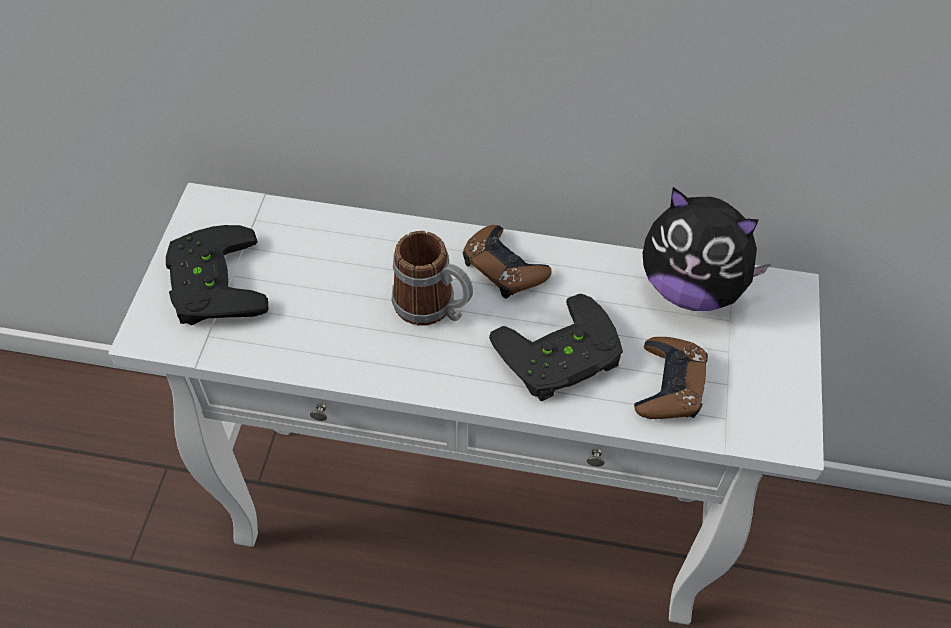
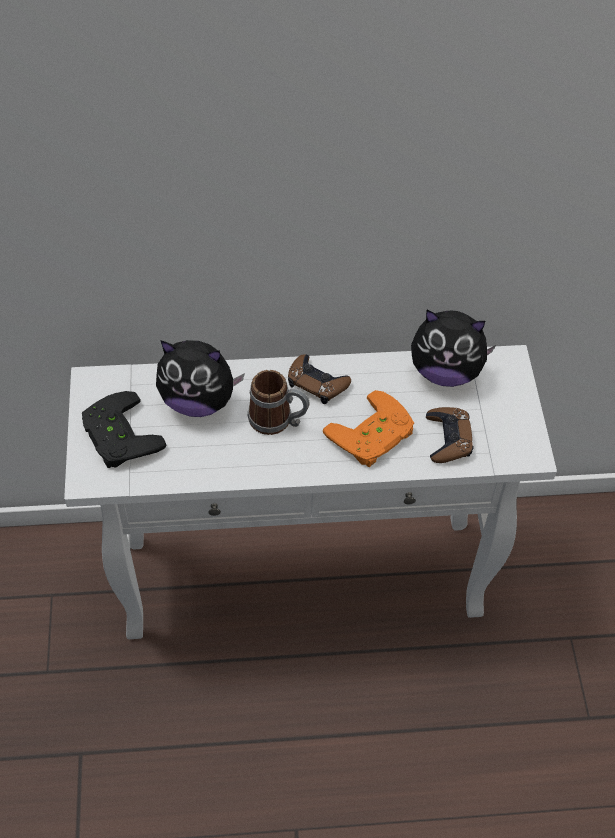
camera: 15 degrees left, 0 degrees up
black game controller [489,294,623,401] -> orange game controller [323,390,414,467]
none -> plush toy [156,340,245,417]

